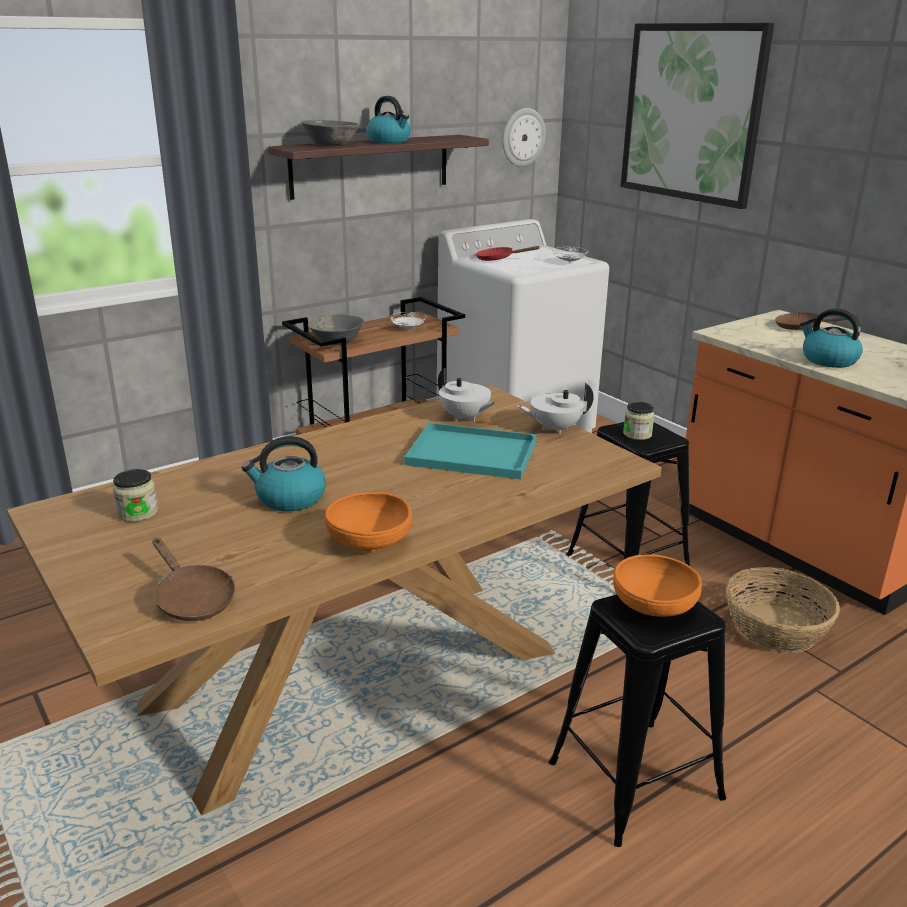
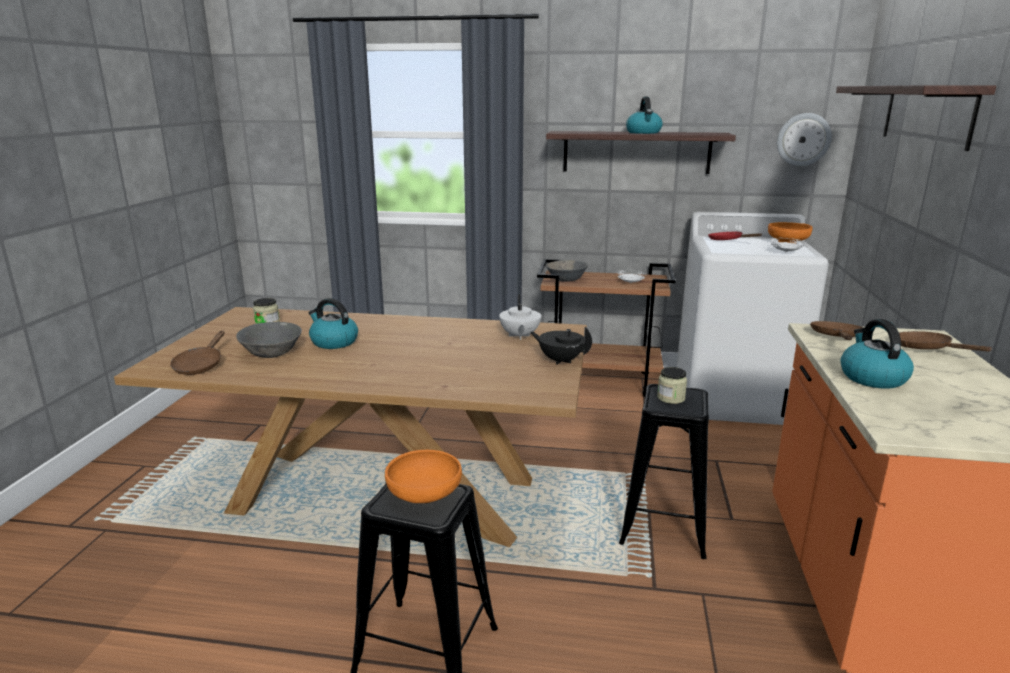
camera: 45 degrees right, 5 degrees down
grey bowl [301,120,360,146] -> grey bowl moved to [236,322,302,358]
orange bowl [325,492,412,551] -> orange bowl moved to [768,222,812,244]
turquoise tray [404,423,536,479] -> none
white teapot [517,383,594,434] -> black teapot [530,327,592,365]
picture [620,23,774,209] -> shelf [836,85,996,151]
basket [726,567,840,653] -> none
none -> brown frying pan [810,321,864,340]

